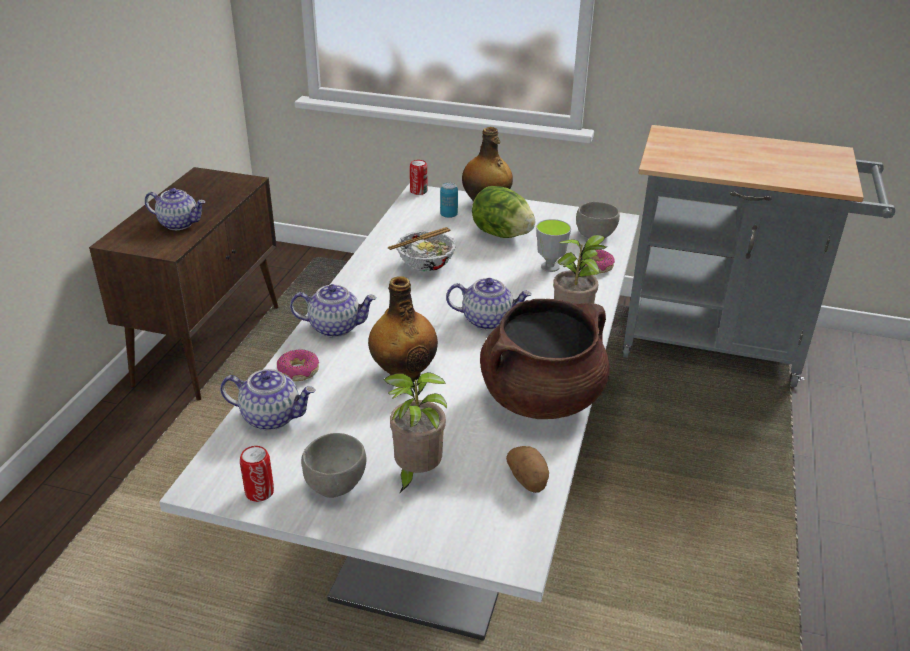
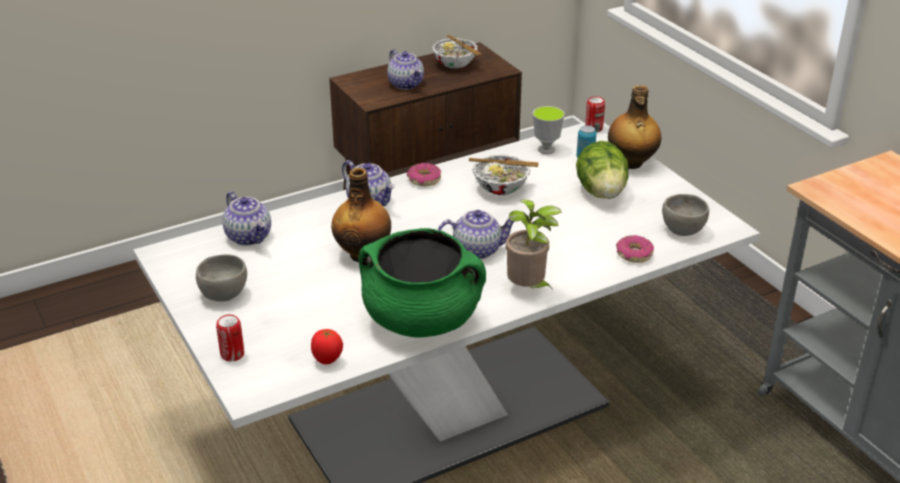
camera: 45 degrees right, 0 degrees up
can [240,446,274,502] -> can moved to [216,315,244,361]
donut [277,349,319,381] -> donut moved to [407,163,441,186]
potted plant [383,372,447,494] -> none
teapot [446,278,532,330] -> teapot turned 60 degrees counterclockwise [437,210,514,259]
brown cooking pot [480,299,610,419] -> green cooking pot [359,228,486,338]
potato [506,446,549,493] -> tomato [311,329,343,365]
cup [536,219,571,272] -> cup moved to [533,106,565,154]
none -> bowl [432,35,482,69]

